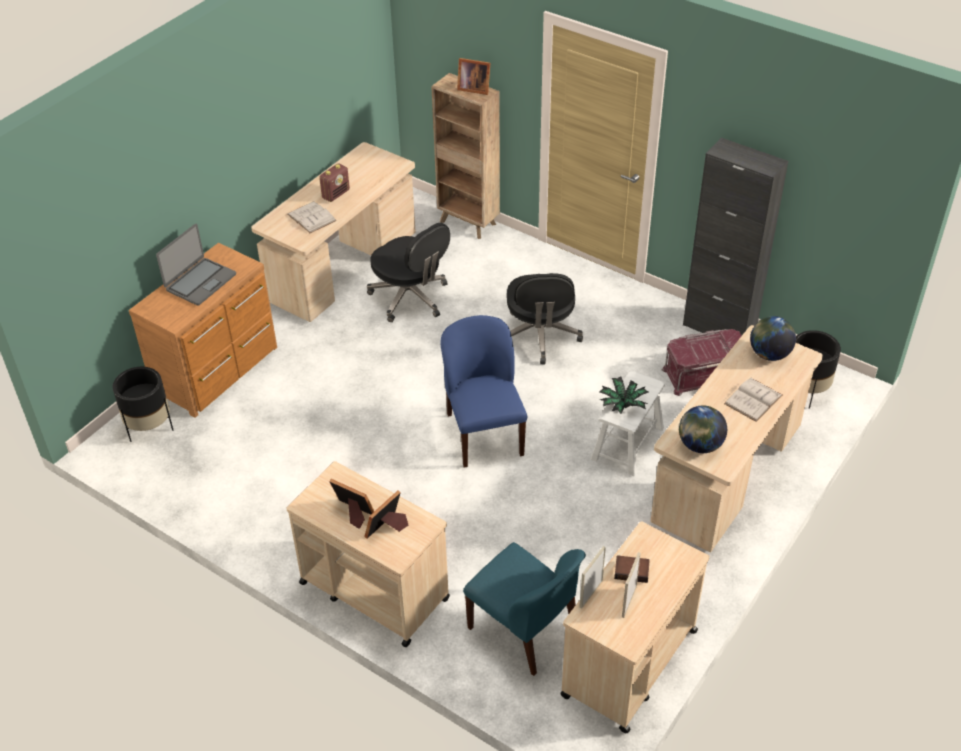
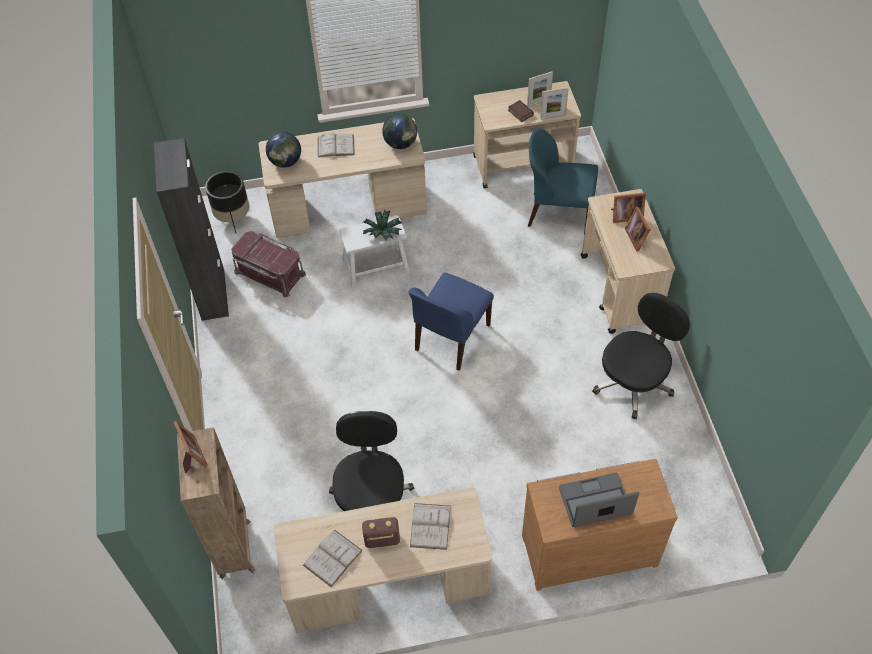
camera: 135 degrees left, 10 degrees up
black planter [113,367,173,442] -> none
blue chair [463,542,586,676] -> blue chair turned 75 degrees counterclockwise [528,128,598,234]
black office chair [507,273,583,365] -> black office chair moved to [592,293,690,419]
none -> white book [303,529,363,587]

